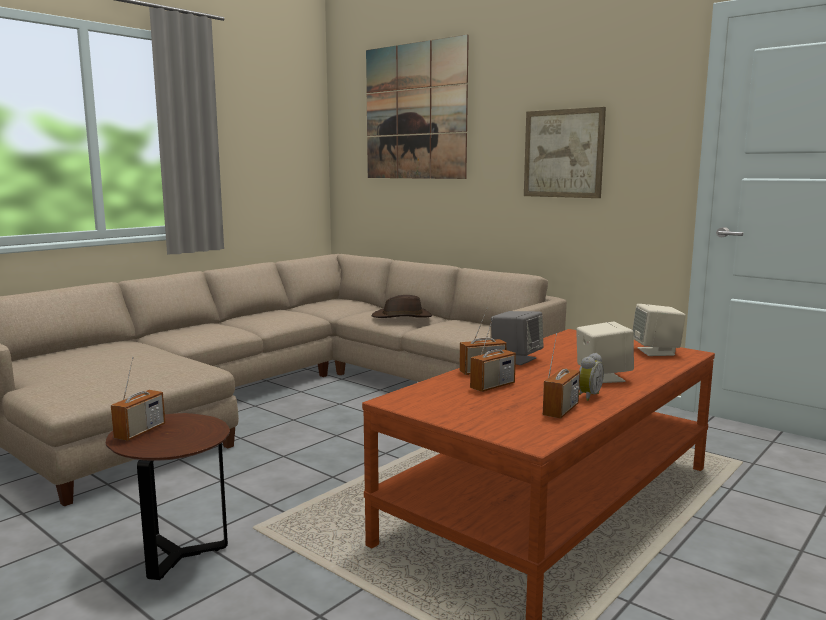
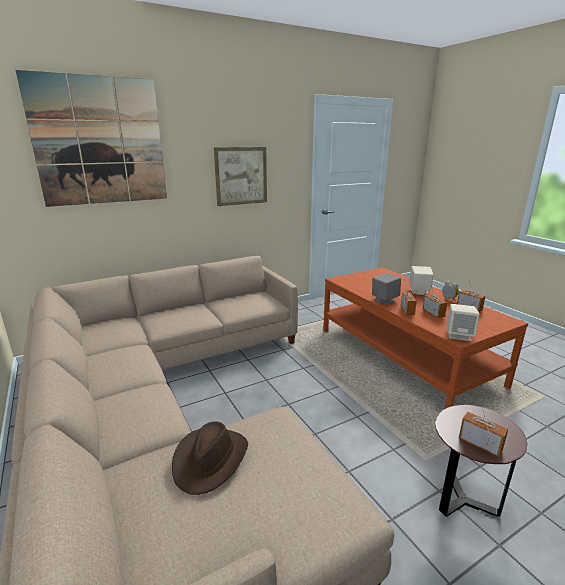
camera: 70 degrees left, 10 degrees up
brown hat [371,295,432,318] -> brown hat moved to [172,421,248,495]
beige speaker [633,304,686,356] -> beige speaker moved to [447,304,480,341]

